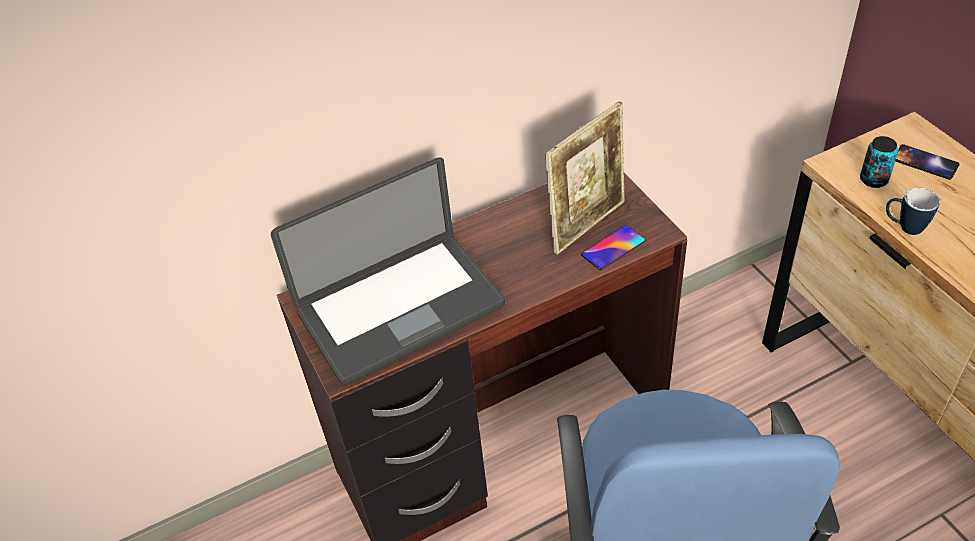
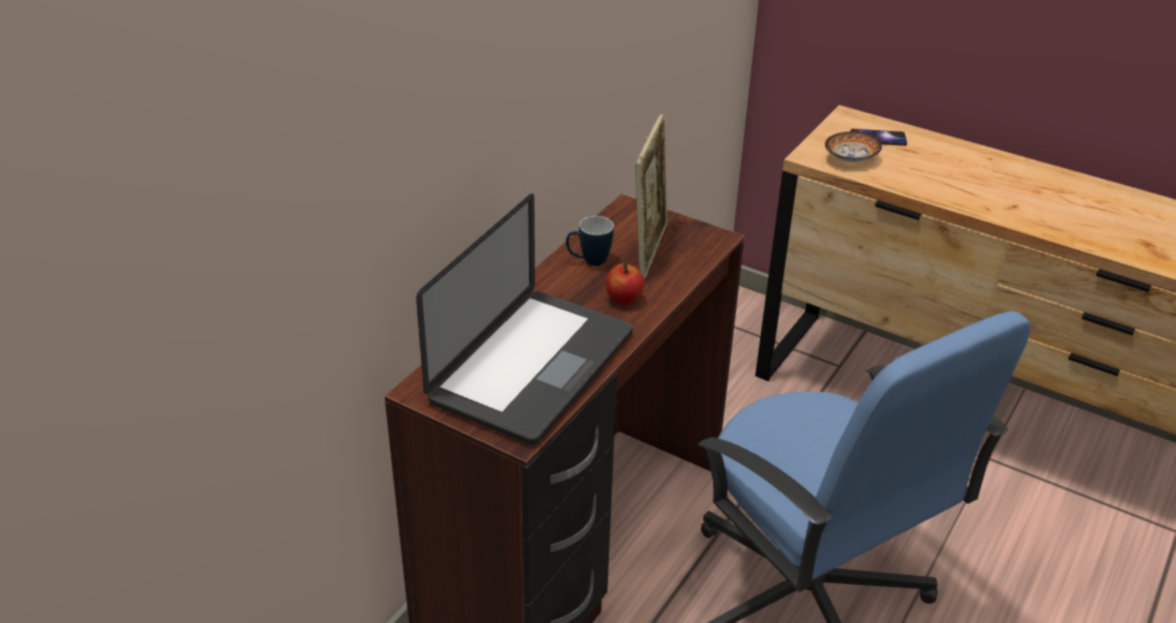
camera: 35 degrees left, 10 degrees down
phone [581,225,645,270] -> none
can [860,136,898,188] -> bowl [825,132,882,162]
mug [886,187,940,235] -> mug moved to [566,216,614,266]
none -> apple [606,262,644,305]

